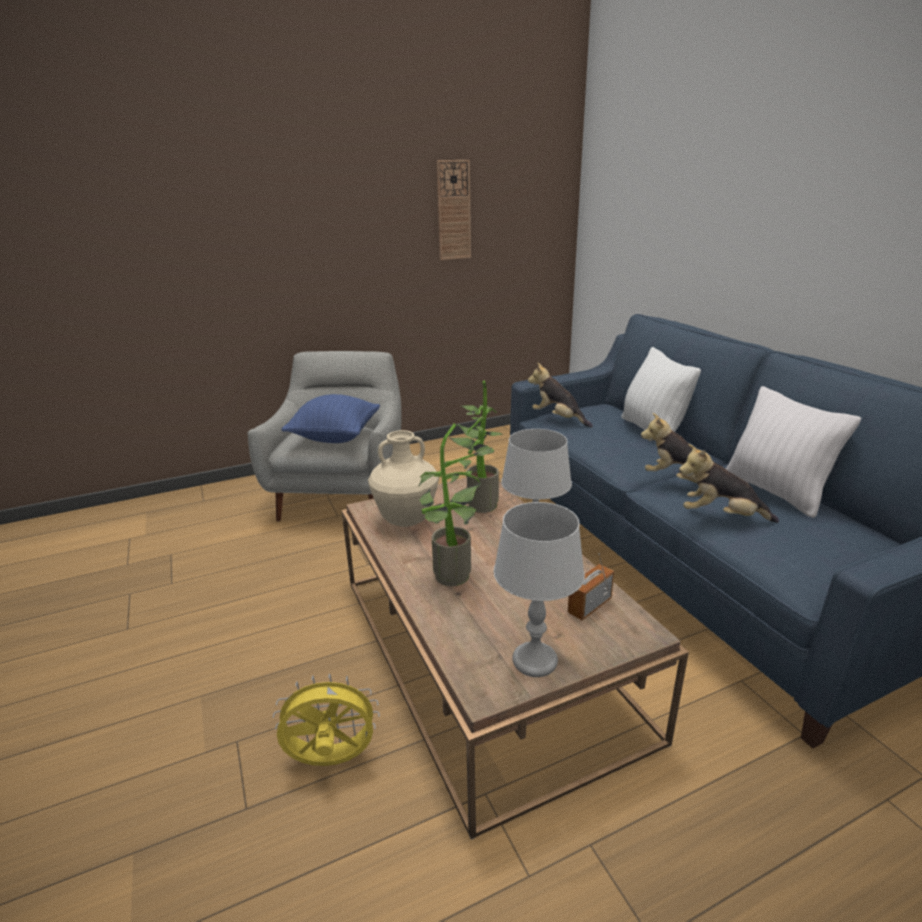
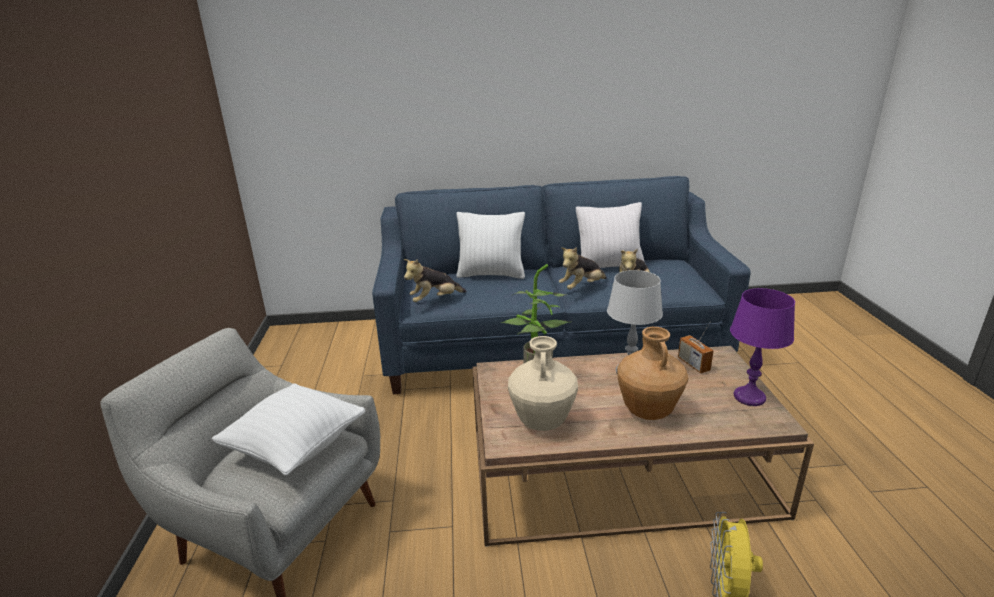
camera: 70 degrees left, 0 degrees up
blue pillow [281,394,380,443] -> white pillow [212,383,366,475]
potted plant [418,424,492,586] -> brown vase [617,327,688,420]
wall clock [436,160,471,260] -> none
grey table lamp [493,502,585,677] -> purple table lamp [730,288,795,406]

